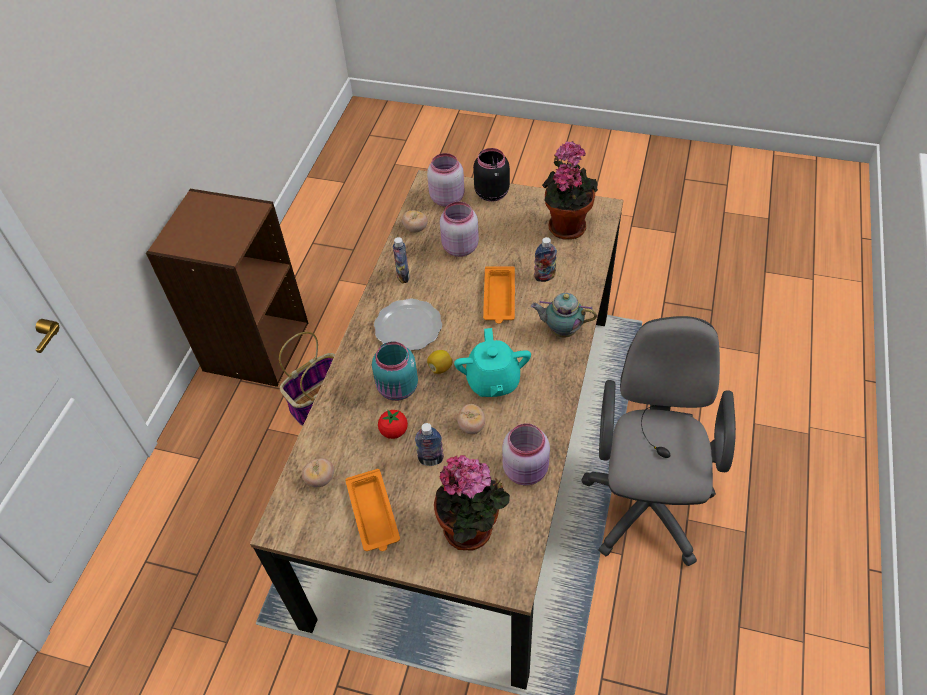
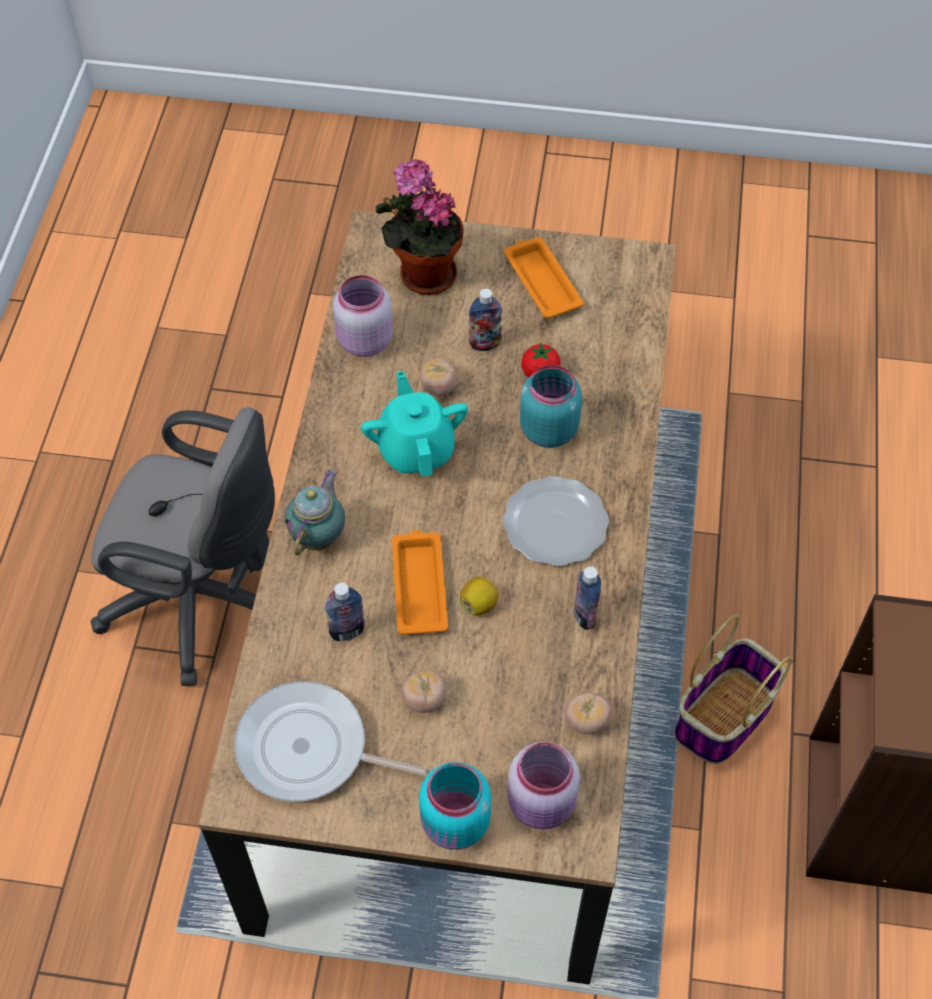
camera: 170 degrees right, 5 degrees up
tomato [302,458,334,487] -> tomato moved to [401,670,447,713]
lemon [427,350,453,374] -> lemon moved to [460,577,498,615]
pink jar [440,202,479,257] -> none
black jar [473,148,510,202] -> turquoise jar [419,762,491,850]
teapot [531,293,597,337] -> teapot turned 75 degrees counterclockwise [285,469,345,556]
potted plant [542,141,598,240] -> frying pan [234,681,433,802]
grey office chair [581,316,736,566] -> grey office chair turned 75 degrees counterclockwise [91,407,275,686]

